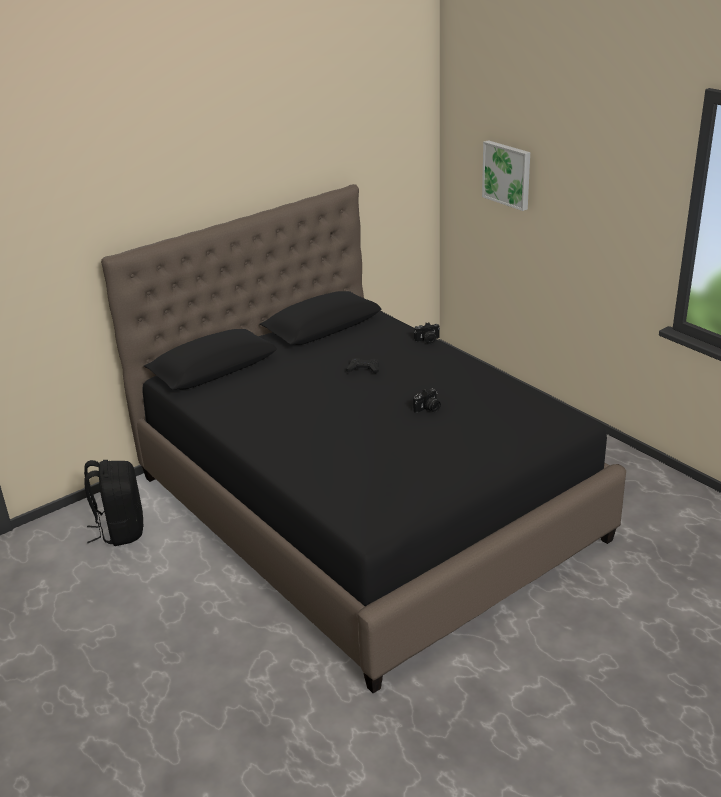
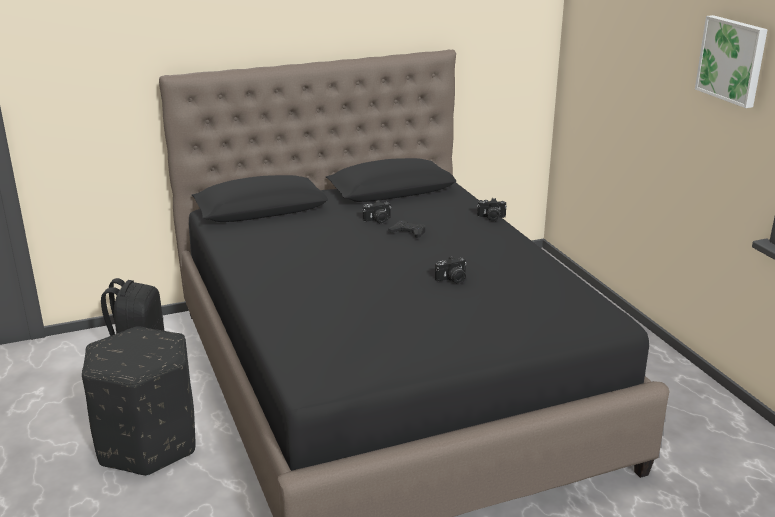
camera: 15 degrees right, 5 degrees down
picture [482,140,530,211] -> picture moved to [695,15,768,108]
none -> black ottoman [82,326,195,476]
none -> camera [363,200,391,224]

